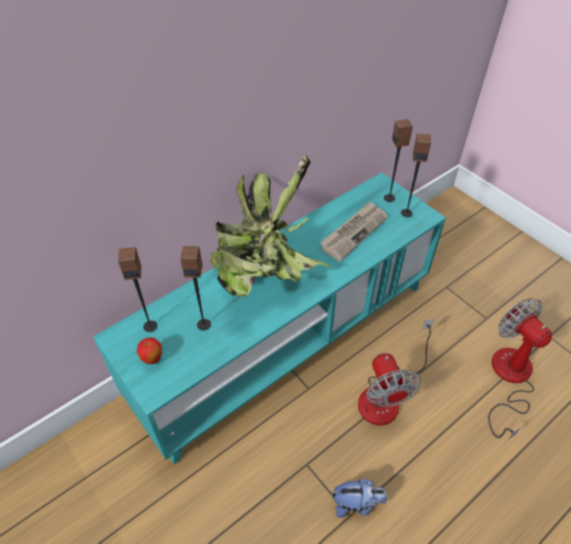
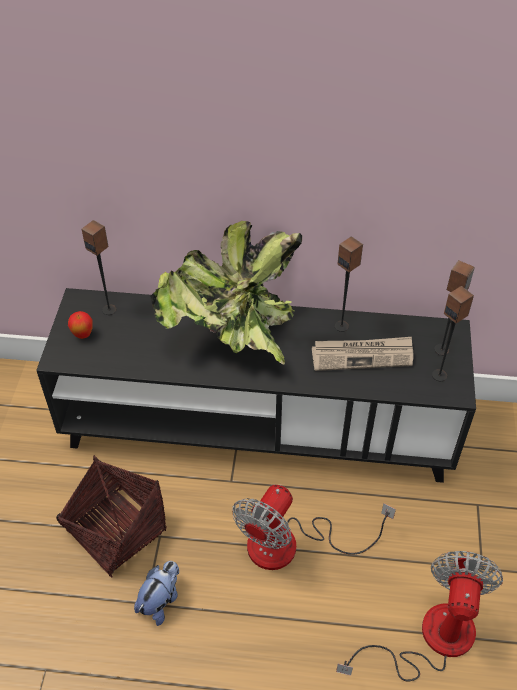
camera: 45 degrees right, 0 degrees up
turquoise tv stand [93,172,446,464] -> black tv stand [36,288,476,483]
speaker [180,246,211,331] -> speaker moved to [335,236,363,332]
plush toy [331,479,387,518] -> plush toy turned 105 degrees counterclockwise [134,561,179,626]
none -> basket [56,455,166,578]

